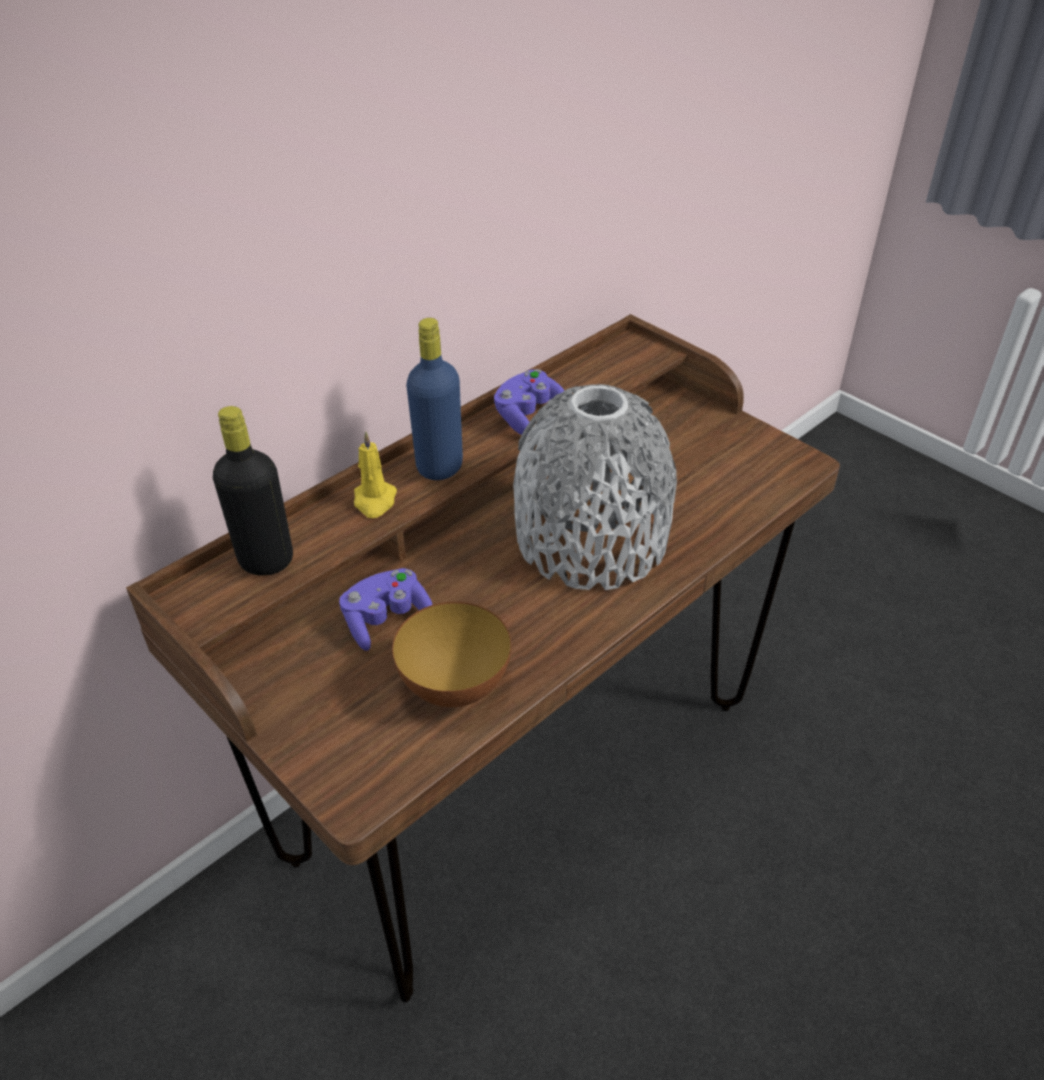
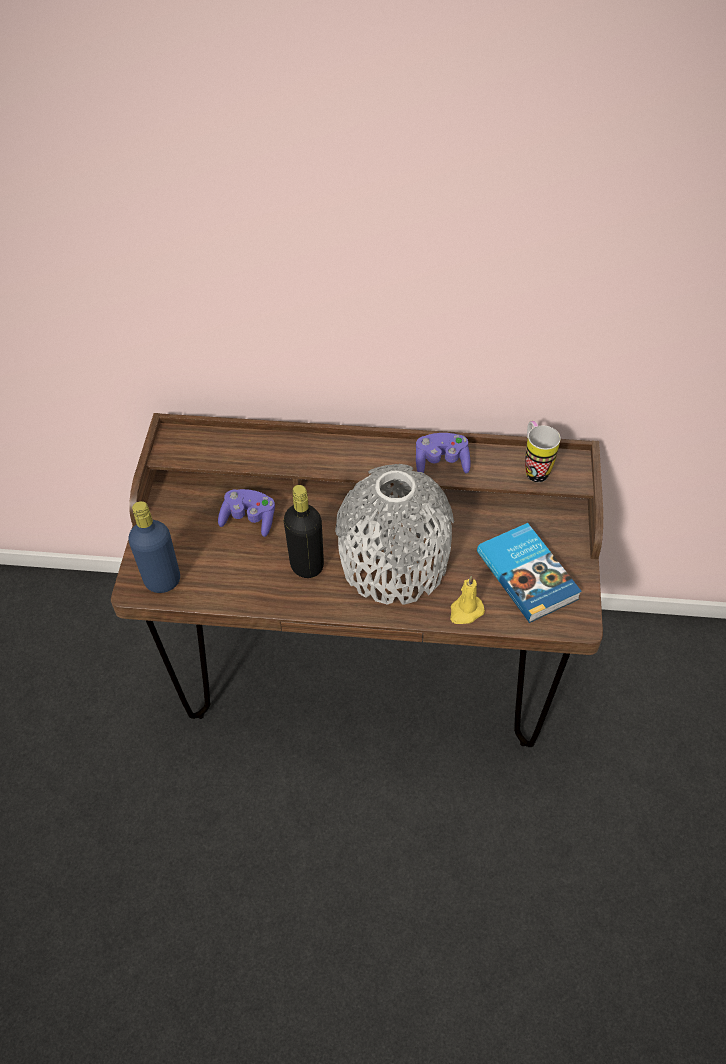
camera: 50 degrees right, 10 degrees up
black bottle [213,406,293,576] -> black bottle moved to [284,485,324,578]
yellow candle [354,431,397,518] -> yellow candle moved to [450,576,485,624]
bowl [392,602,511,707] -> none
blue bottle [406,318,463,480] -> blue bottle moved to [128,501,180,593]
none -> book [477,523,582,623]
none -> mug [525,421,561,482]

